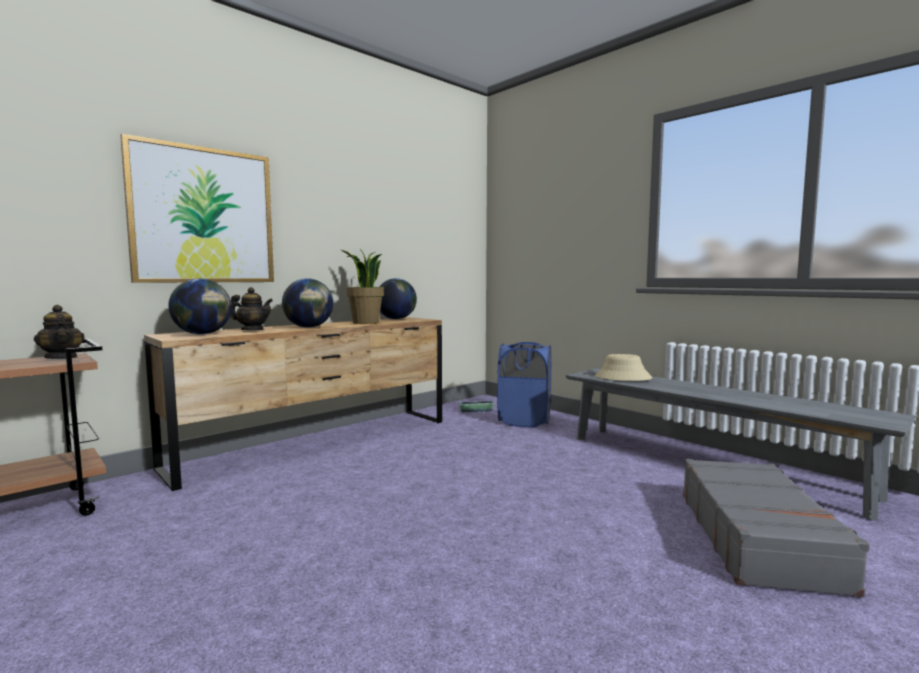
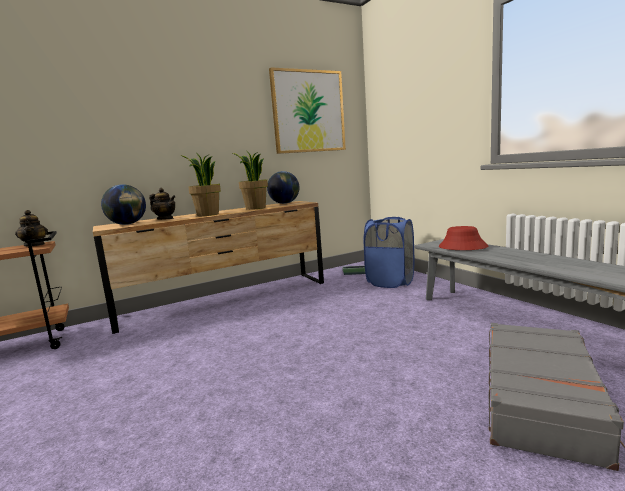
camera: 15 degrees right, 5 degrees up
picture [120,134,274,283] -> picture moved to [269,67,346,154]
globe [282,278,333,328] -> potted plant [181,154,221,216]
beige hat [595,354,652,381] -> red hat [439,226,488,250]

